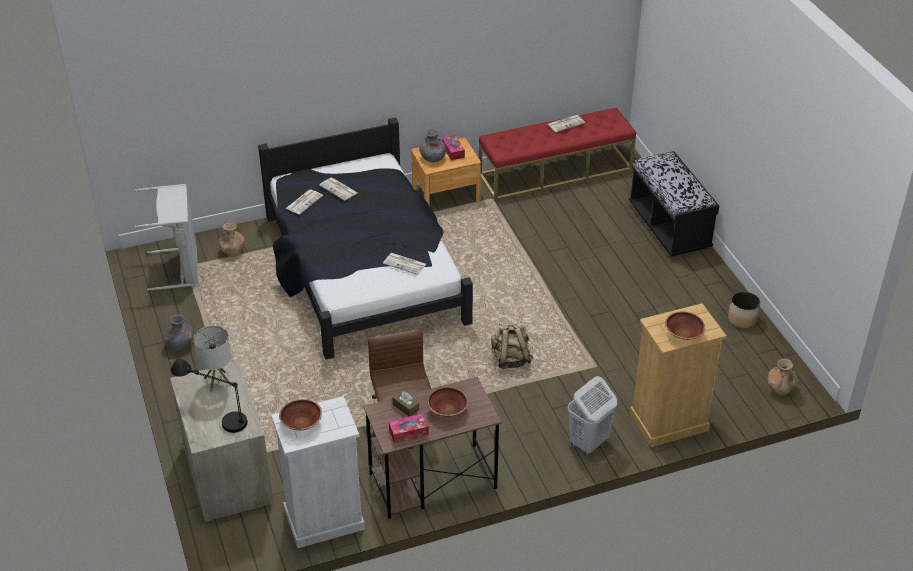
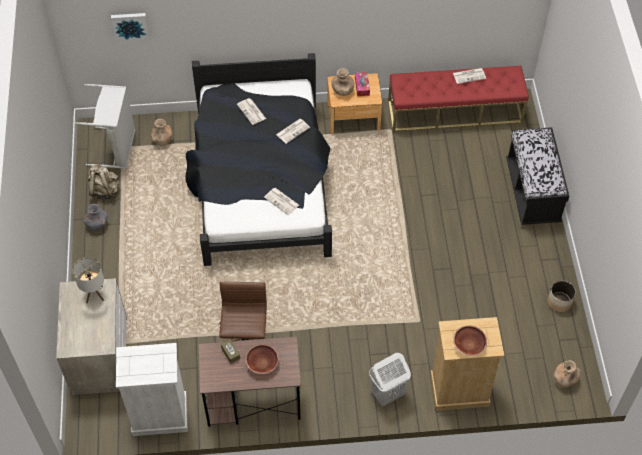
camera: 15 degrees right, 15 degrees up
black table lamp [171,359,248,433] -> none
brown bowl [279,399,322,430] -> none
newspaper [285,189,323,215] -> newspaper moved to [276,119,310,144]
tissue box [389,413,429,443] -> none
grey vase [419,129,446,162] -> brown vase [331,68,354,96]
beige backpack [491,322,533,369] -> beige backpack moved to [88,164,119,199]
none -> picture [111,13,150,42]

